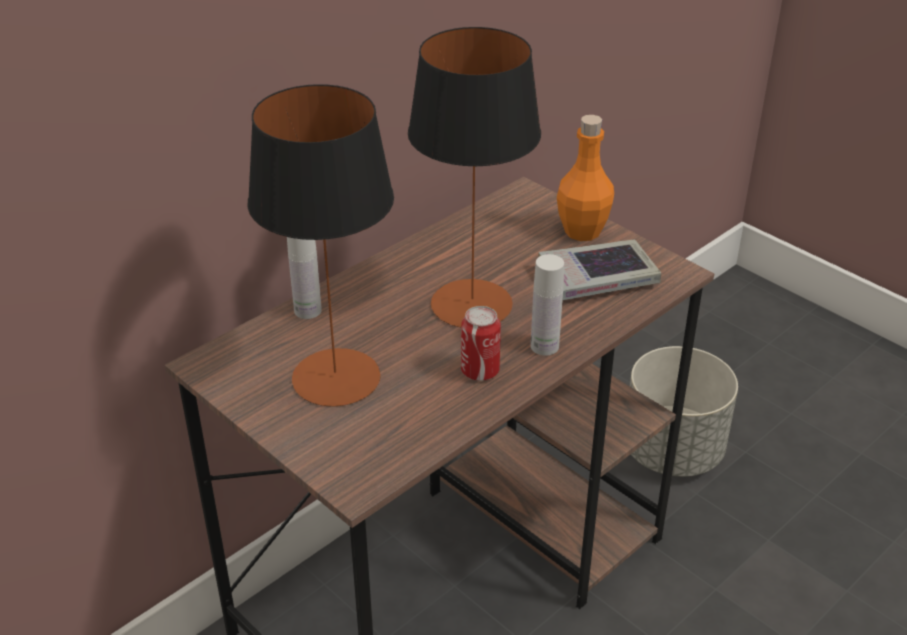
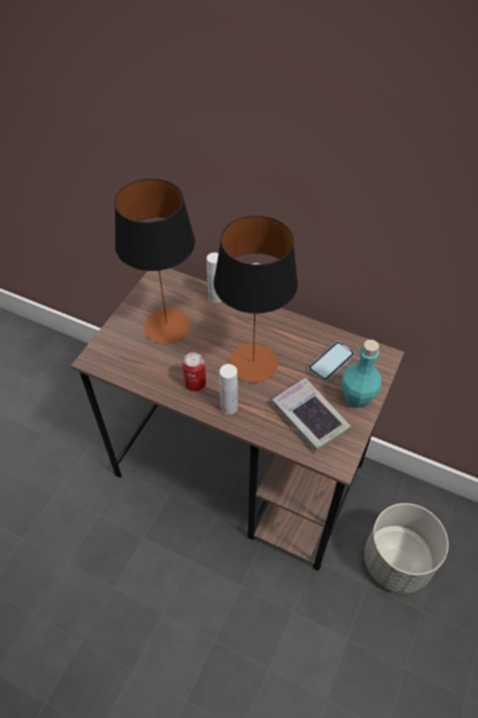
camera: 70 degrees right, 15 degrees up
orange bottle [557,115,614,241] -> turquoise bottle [342,339,381,408]
none -> phone [308,341,355,382]

